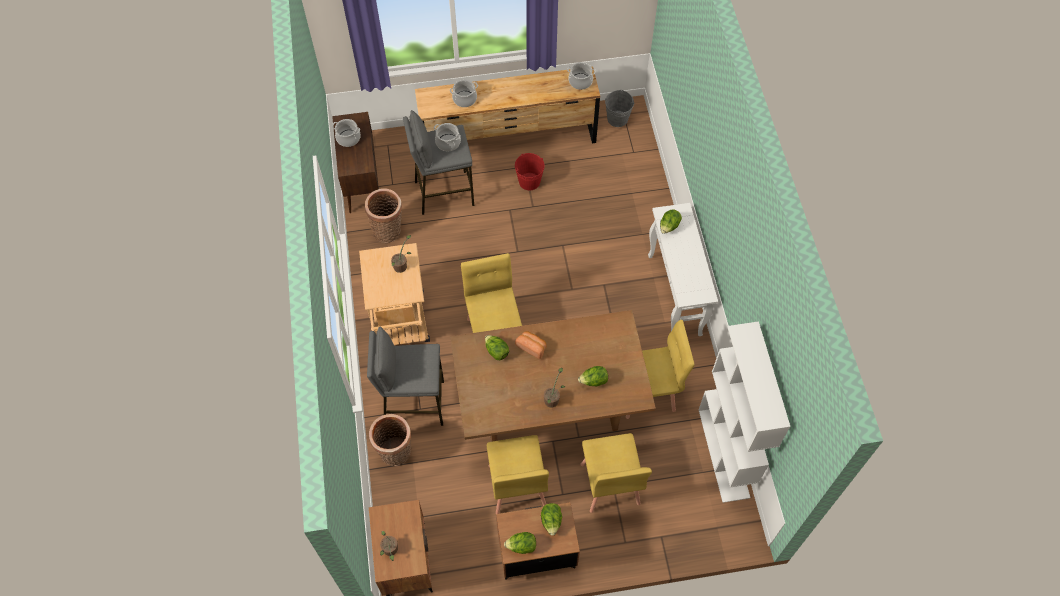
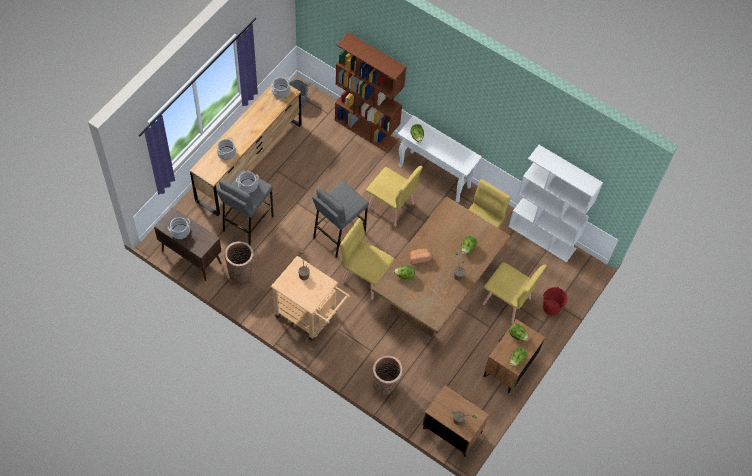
camera: 50 degrees left, 0 degrees up
grey stool [367,327,444,426] -> grey stool moved to [312,181,369,258]
yellow chair [487,435,549,514] -> yellow chair moved to [366,166,423,227]
red bucket [515,153,545,190] -> red bucket moved to [543,287,568,316]
none -> brown bookcase [335,32,406,153]

